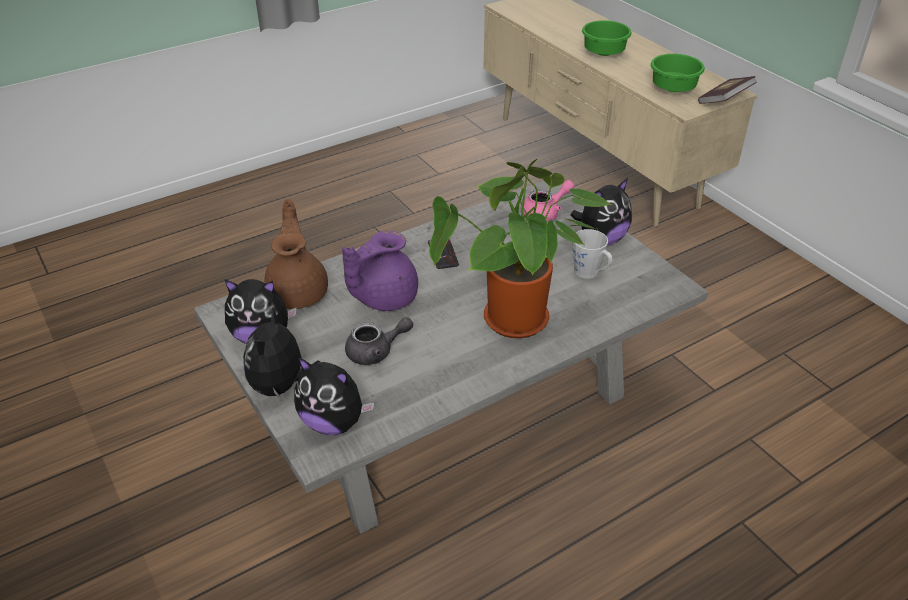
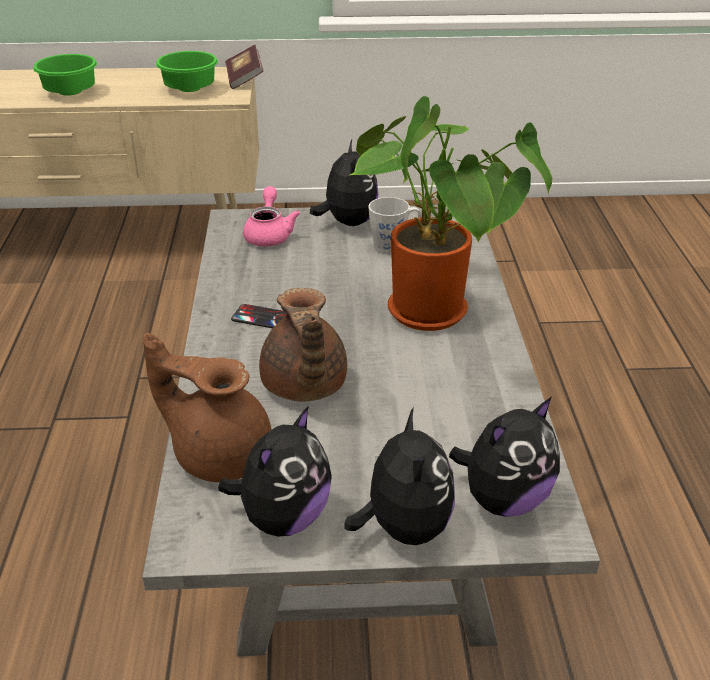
camera: 60 degrees left, 5 degrees down
plush toy [243,308,320,401] -> plush toy turned 135 degrees counterclockwise [344,407,455,545]
purple teapot [342,231,418,311] -> brown teapot [259,288,347,402]
grey teapot [345,317,413,365] -> none

